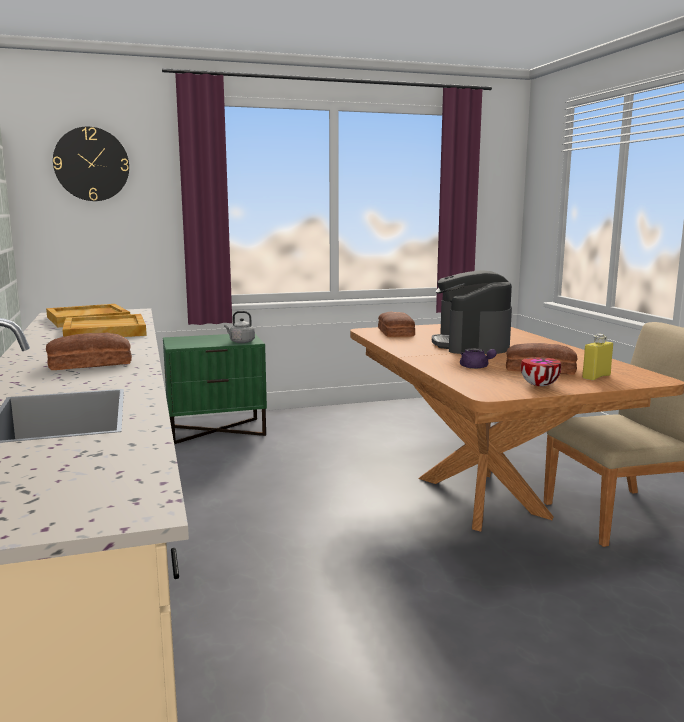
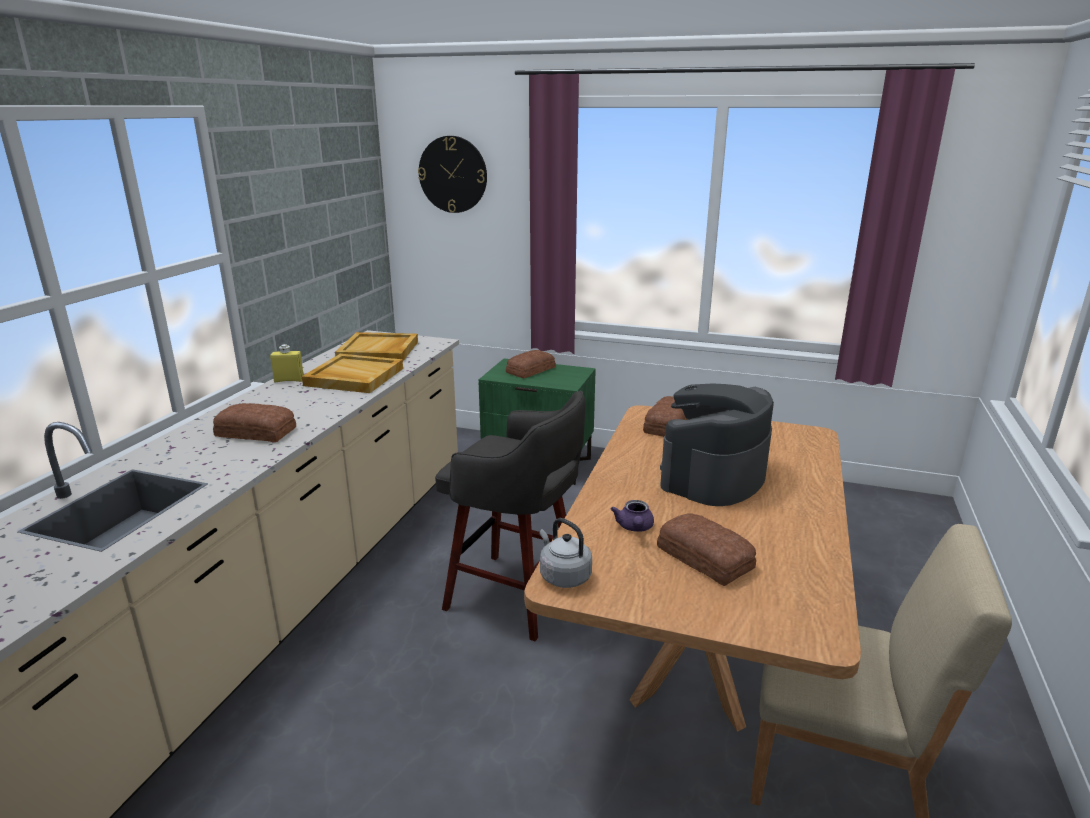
camera: 35 degrees right, 10 degrees up
grey kettle [224,311,255,343] -> grey kettle moved to [540,518,592,588]
bowl [521,358,561,386] -> none
yellow bottle [582,334,613,380] -> yellow bottle moved to [270,344,304,382]
none -> grey stool [435,391,585,641]
none -> bread [506,350,556,378]

